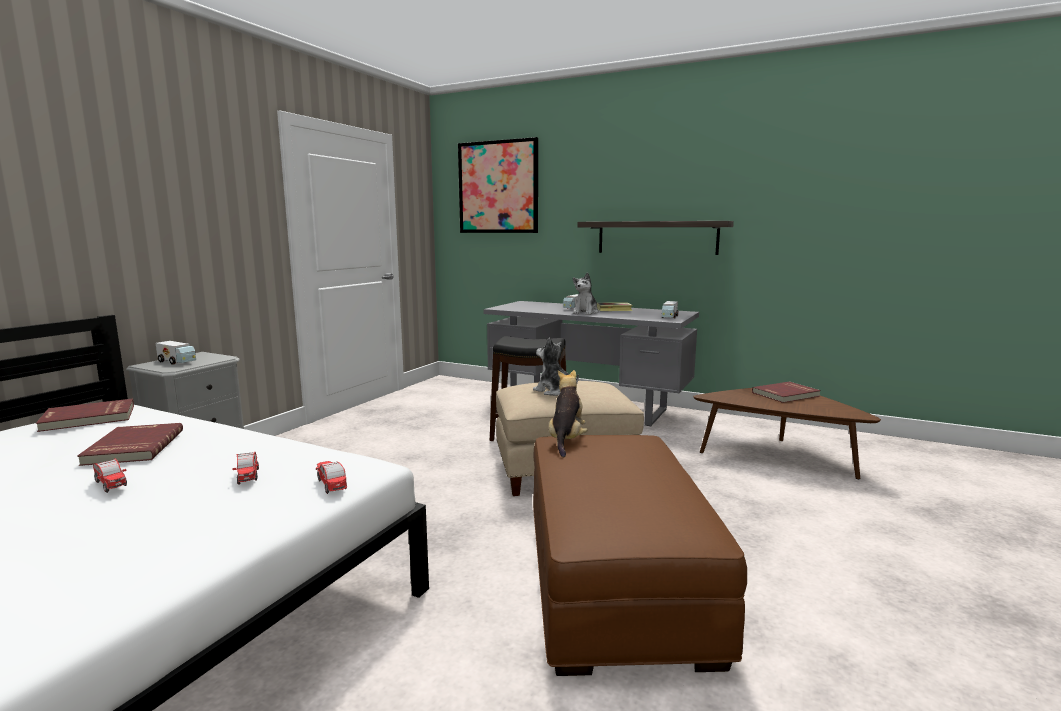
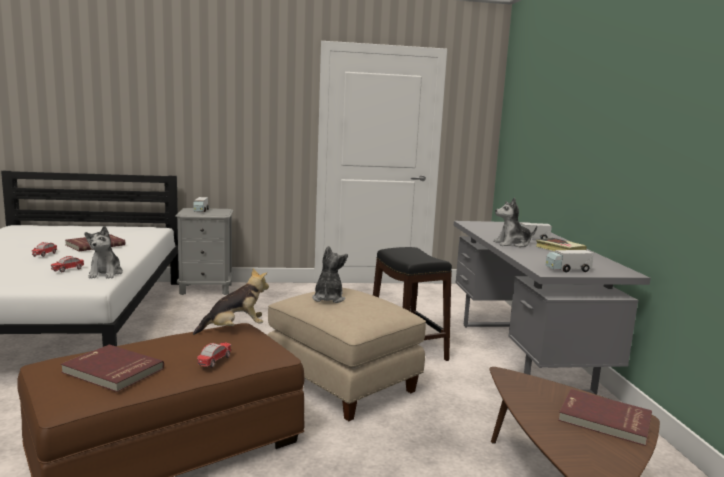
camera: 55 degrees right, 0 degrees up
red book [36,399,134,432] -> red book moved to [61,345,164,392]
toy car [316,461,347,494] -> toy car moved to [197,342,231,368]
picture [458,137,538,233] -> none
shelf [578,221,734,255] -> none
none -> plush toy [85,226,123,278]

